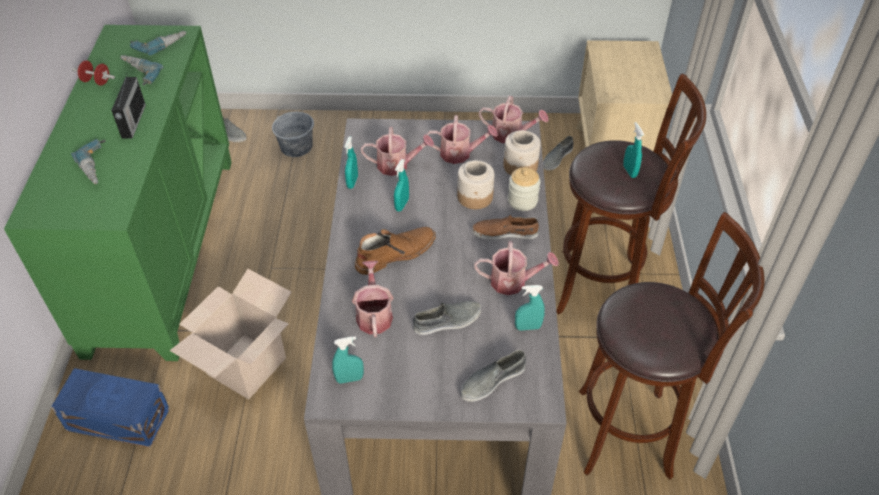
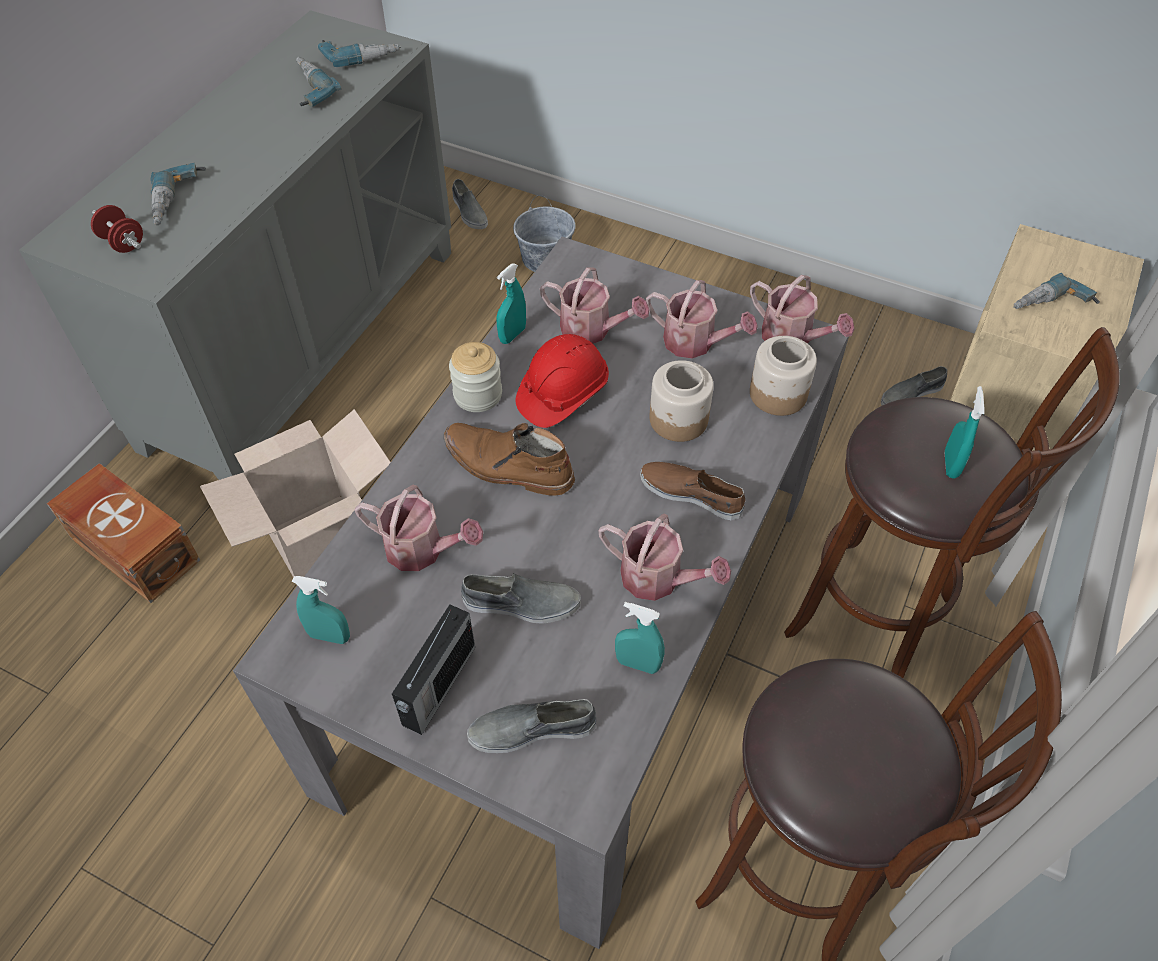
camera: 25 degrees right, 5 degrees up
green cabinet [4,25,232,361] -> grey cabinet [19,10,451,480]
blue storage box [51,368,170,448] -> brown storage box [47,463,200,603]
red dumbbell [72,60,115,85] -> red dumbbell moved to [91,205,143,253]
radio [111,74,146,138] -> radio moved to [392,604,475,735]
watering can [352,261,393,337] -> watering can turned 90 degrees clockwise [354,485,483,571]
brown boot [355,227,436,275] -> brown boot turned 150 degrees counterclockwise [443,423,575,496]
turquoise spray bottle [394,159,409,212] -> red hard hat [516,334,609,428]
jar [508,167,540,211] -> jar moved to [449,342,502,412]
none -> power drill [1013,273,1100,309]

